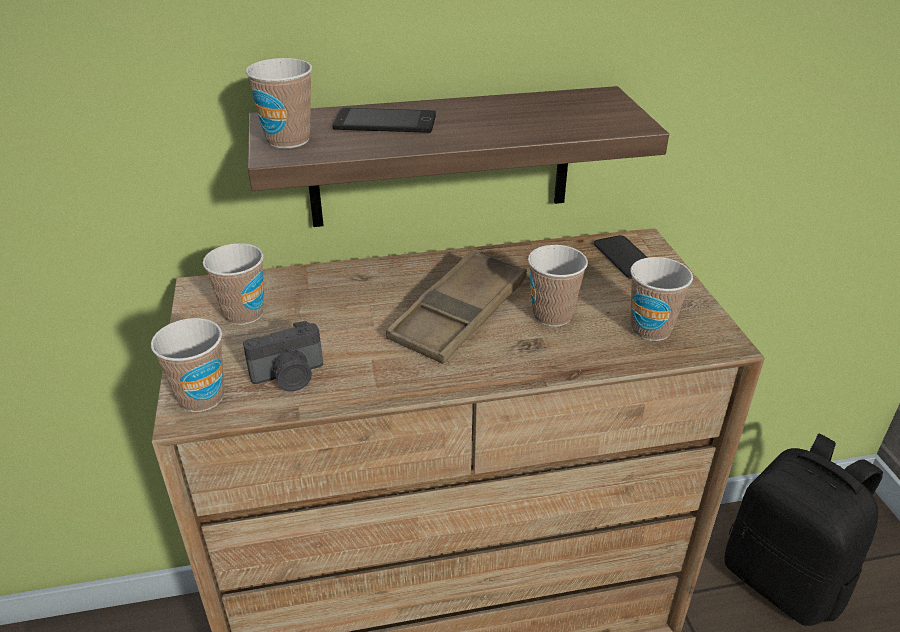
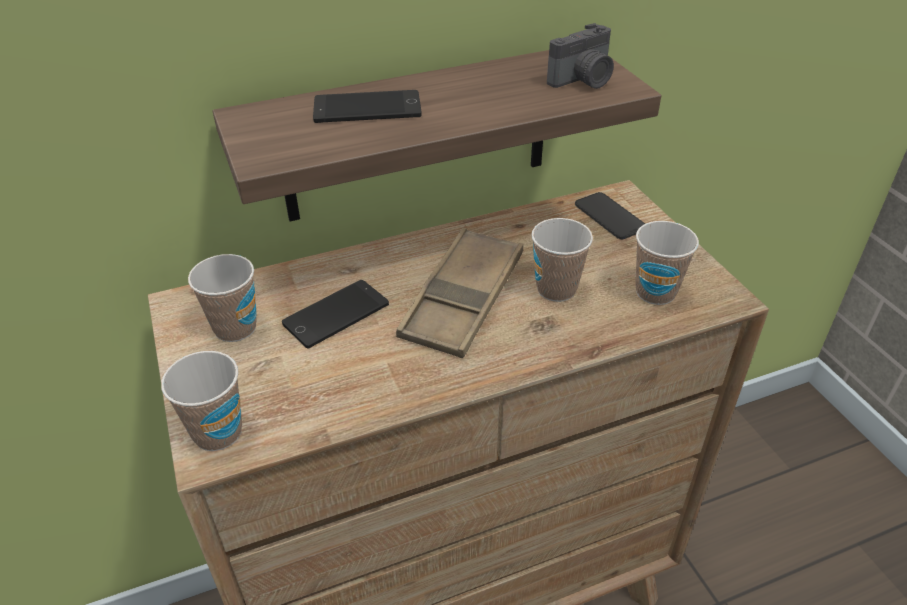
camera: 10 degrees left, 5 degrees up
camera [243,321,323,392] -> camera moved to [547,23,614,89]
cup [246,58,312,149] -> none
black backpack [724,434,883,626] -> none
none -> phone [282,280,389,349]

